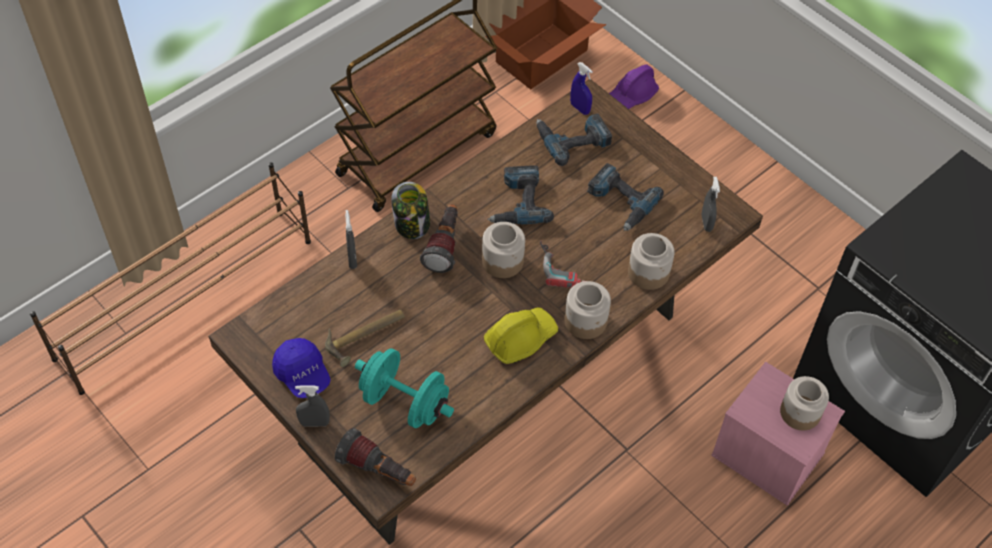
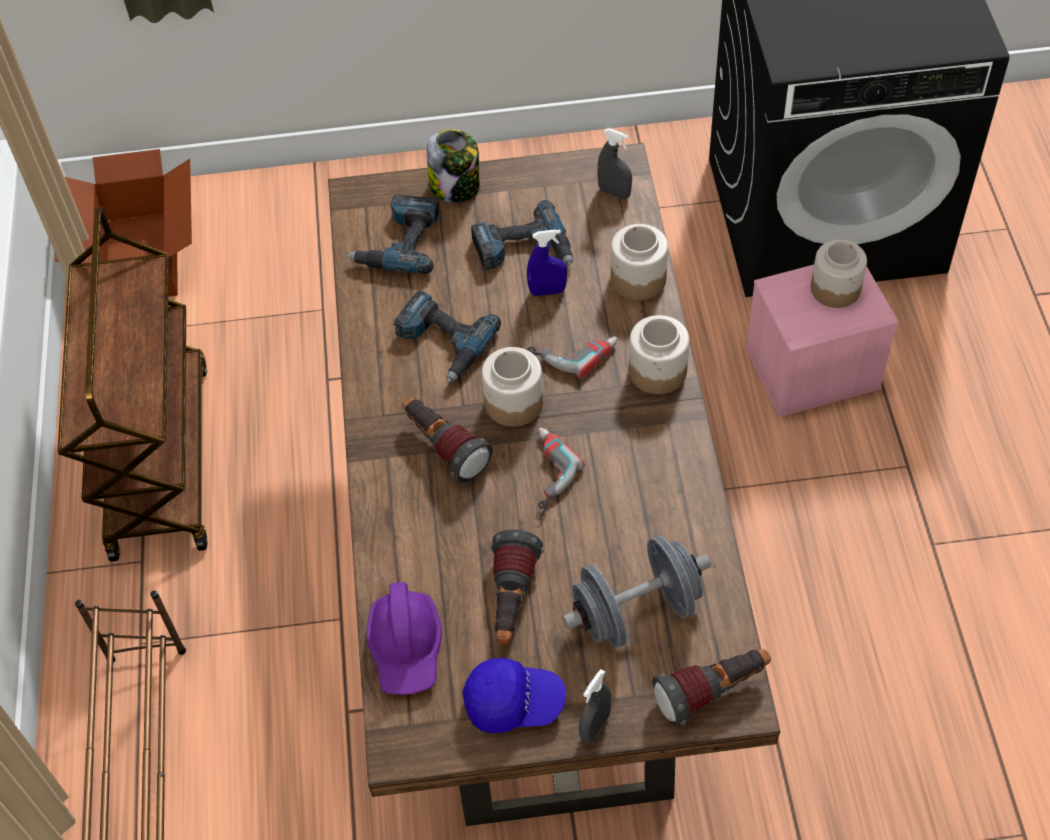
camera: 50 degrees left, 0 degrees up
hammer [325,309,405,367] -> flashlight [490,529,544,644]
grey spray bottle [345,210,357,269] -> none
turquoise dumbbell [355,348,454,428] -> grey dumbbell [562,535,711,648]
jar [391,182,430,239] -> jar moved to [427,130,480,203]
yellow hard hat [484,307,558,364] -> none
blue spray bottle [570,62,593,115] -> blue spray bottle moved to [527,229,567,296]
purple hard hat [609,65,659,109] -> purple hard hat moved to [366,582,442,695]
none -> power drill [538,428,585,518]

